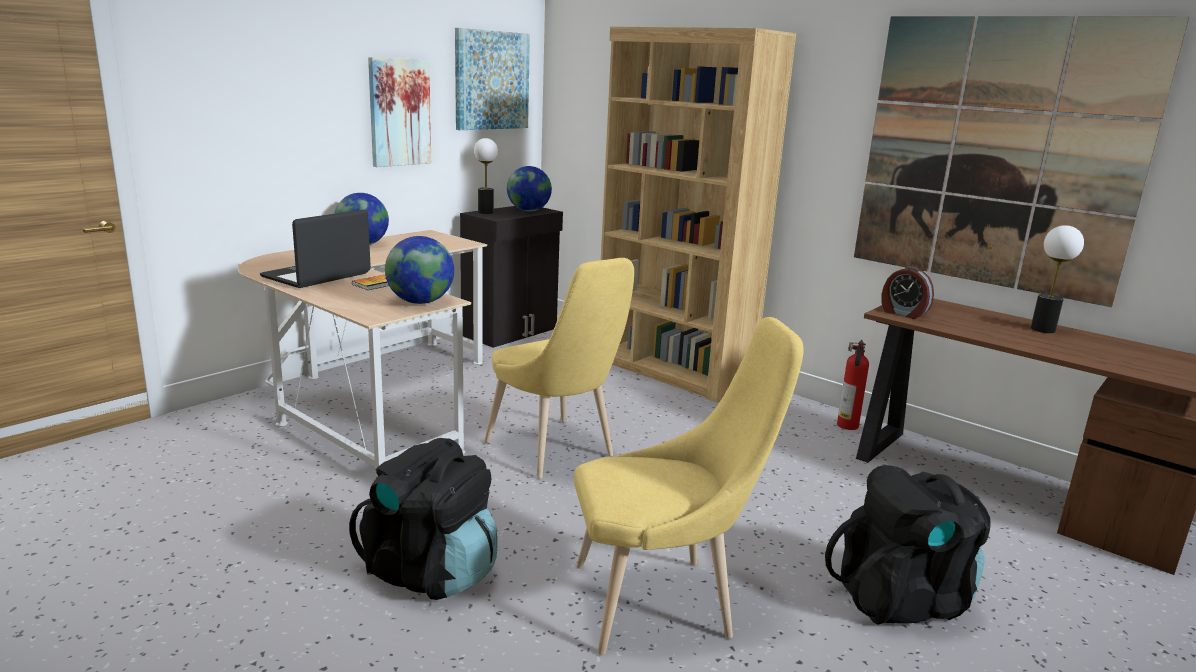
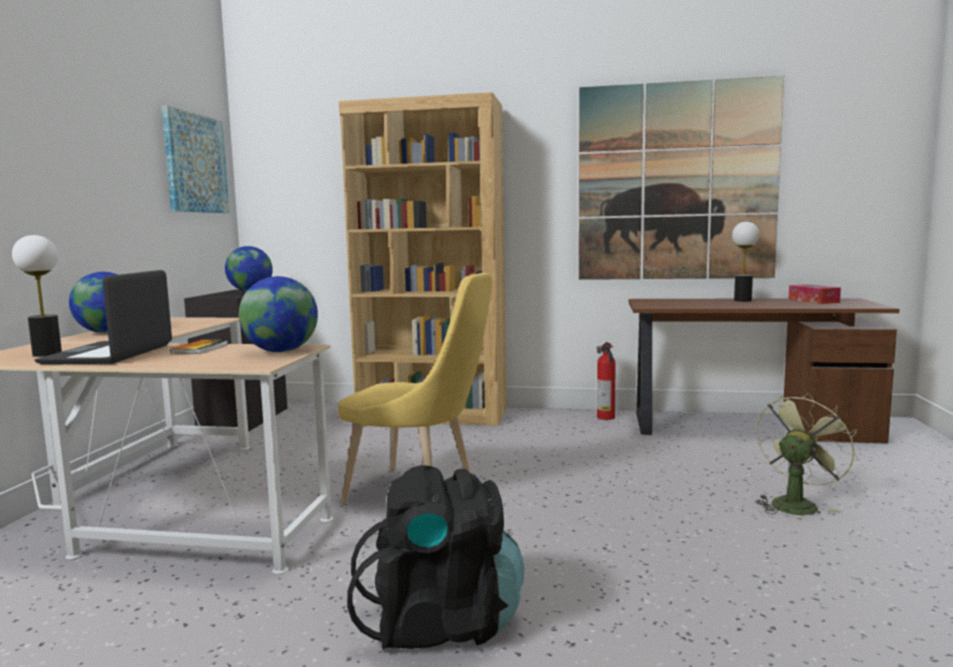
camera: 30 degrees left, 10 degrees down
picture [368,57,431,167] -> none
table lamp [474,138,498,214] -> table lamp moved to [12,235,62,357]
yellow chair [574,317,803,655] -> none
black backpack [825,465,991,625] -> green fan [755,392,857,515]
alarm clock [881,266,934,319] -> none
none -> tissue box [788,284,841,304]

